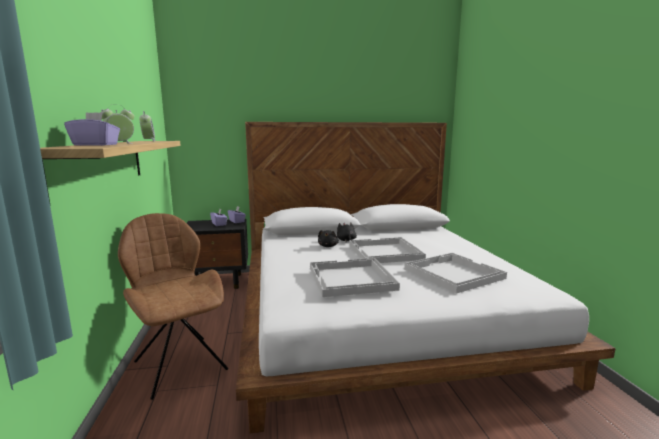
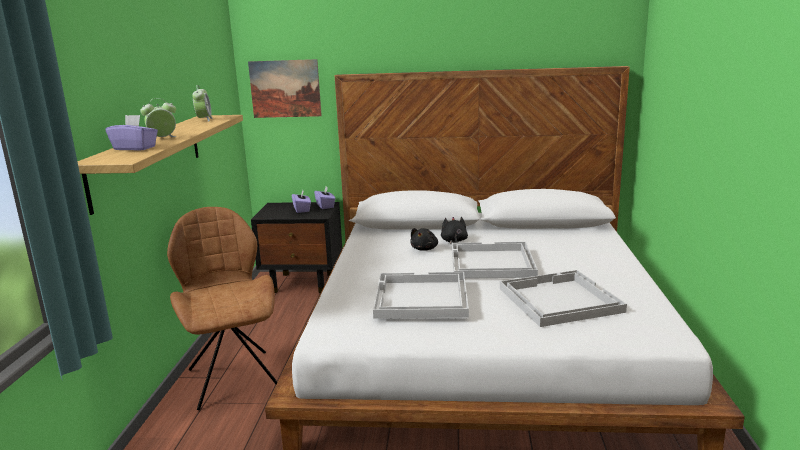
camera: 15 degrees right, 5 degrees up
none -> picture [248,59,322,118]

